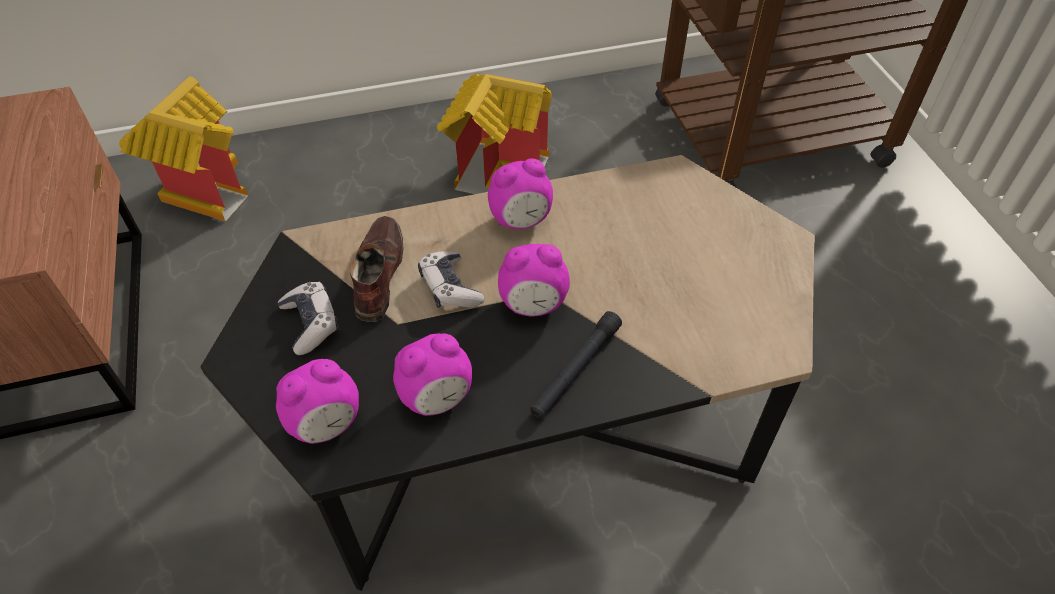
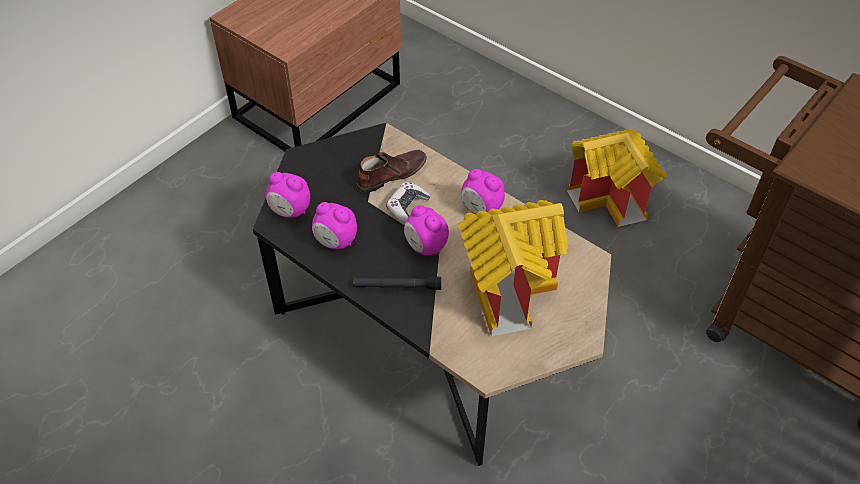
camera: 55 degrees right, 0 degrees up
toy house [119,76,248,221] -> toy house moved to [458,200,568,337]
game controller [277,282,339,355] -> none

